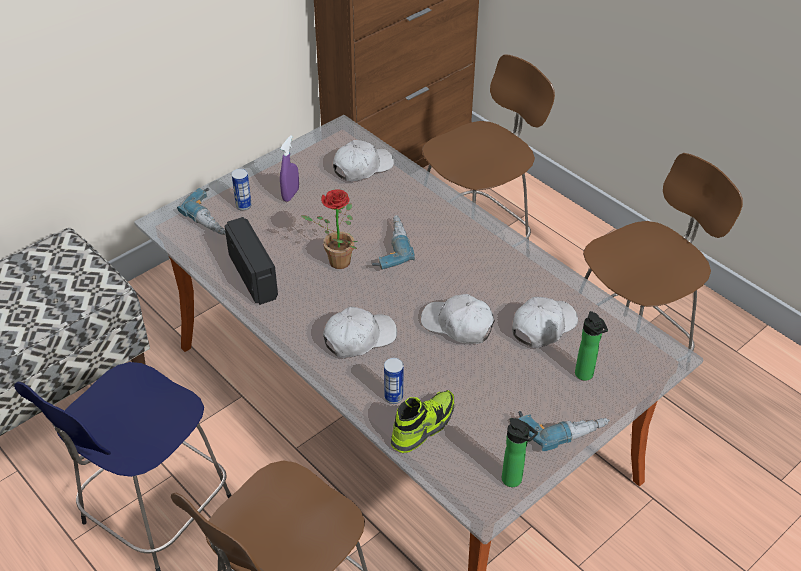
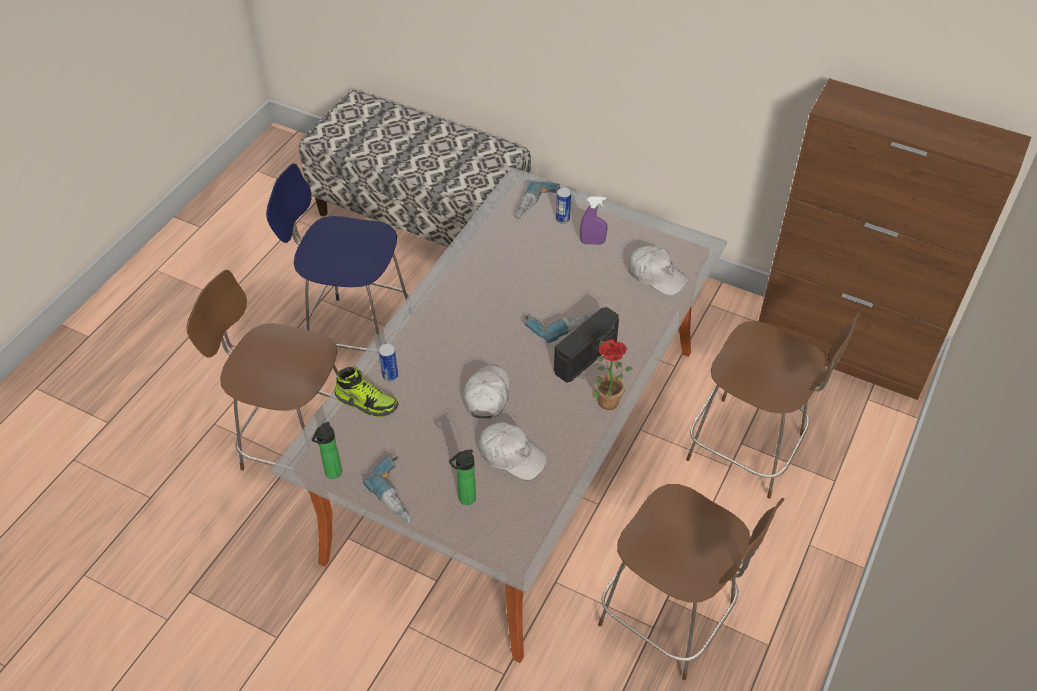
camera: 70 degrees right, 5 degrees up
radio [225,217,278,305] -> radio moved to [554,307,619,383]
potted plant [301,189,358,269] -> potted plant moved to [592,340,632,410]
white cap [323,307,397,358] -> none

